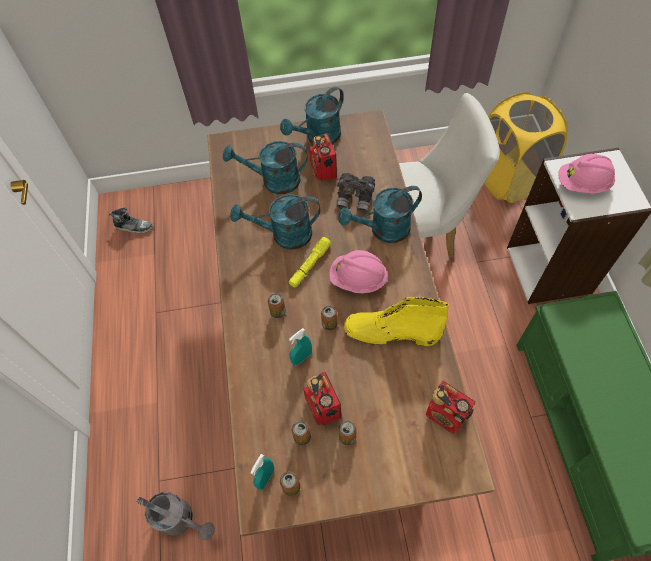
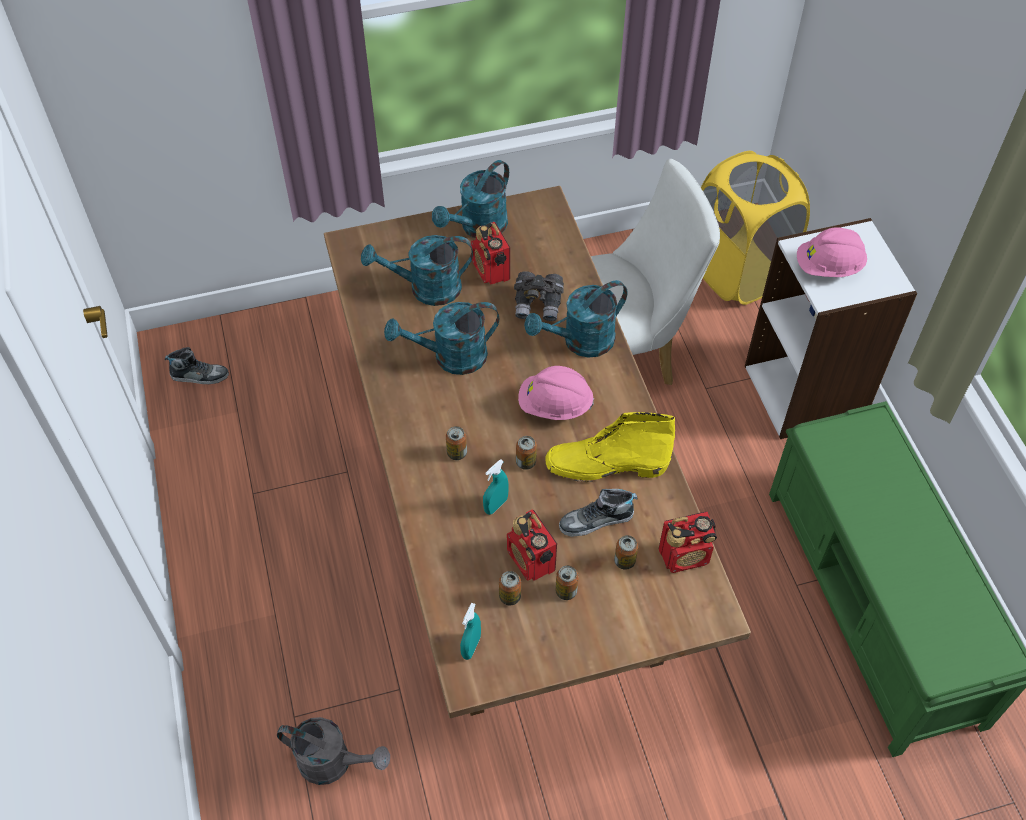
camera: 10 degrees left, 5 degrees down
can [280,471,300,496] -> can moved to [614,535,638,570]
yellow flashlight [289,237,331,288] -> none
radio [426,381,475,434] -> radio turned 45 degrees counterclockwise [659,511,717,573]
none -> shoe [559,489,638,537]

